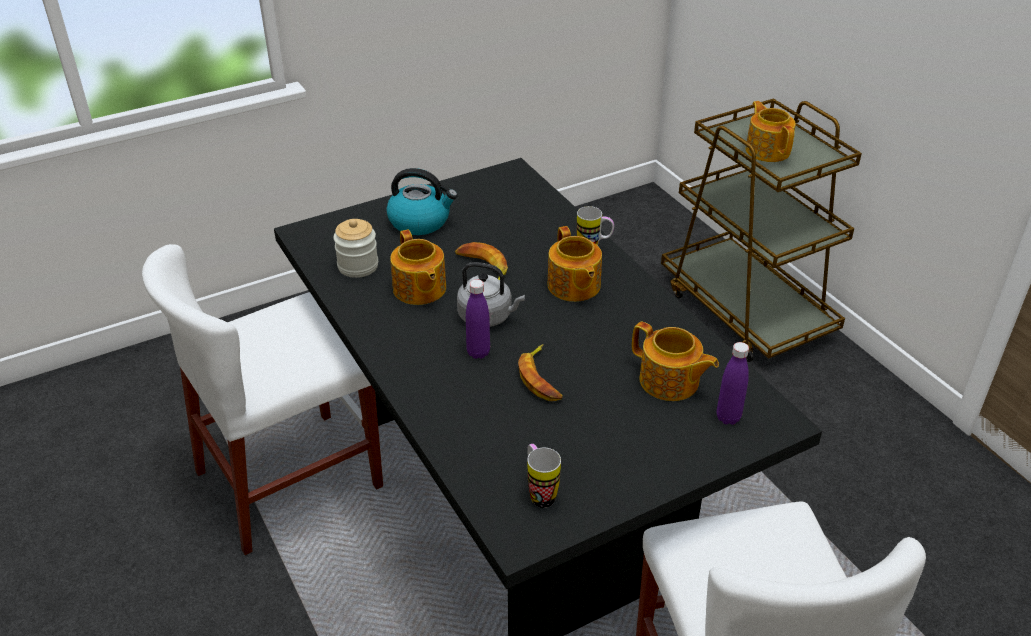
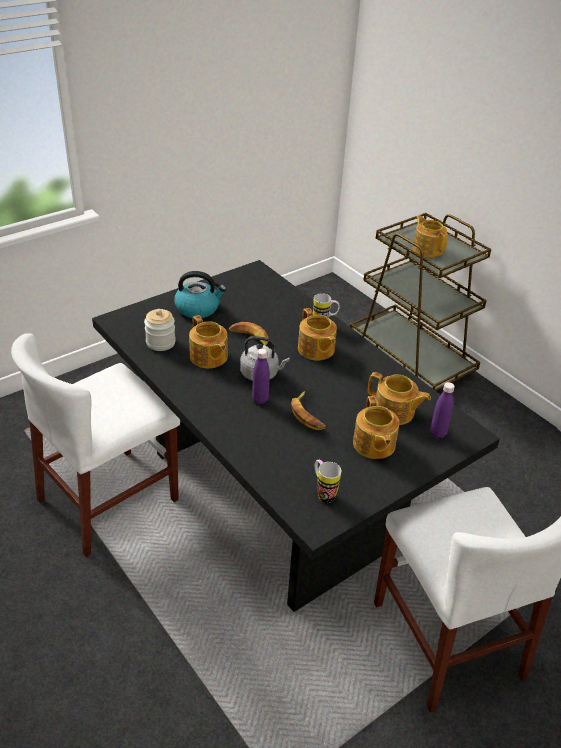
camera: 10 degrees left, 0 degrees up
none -> teapot [353,396,399,459]

